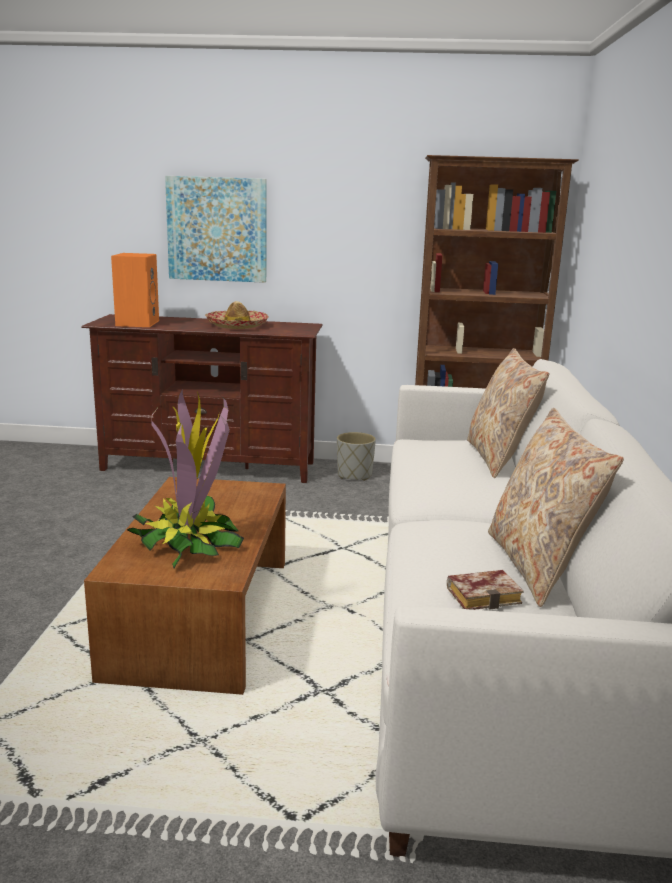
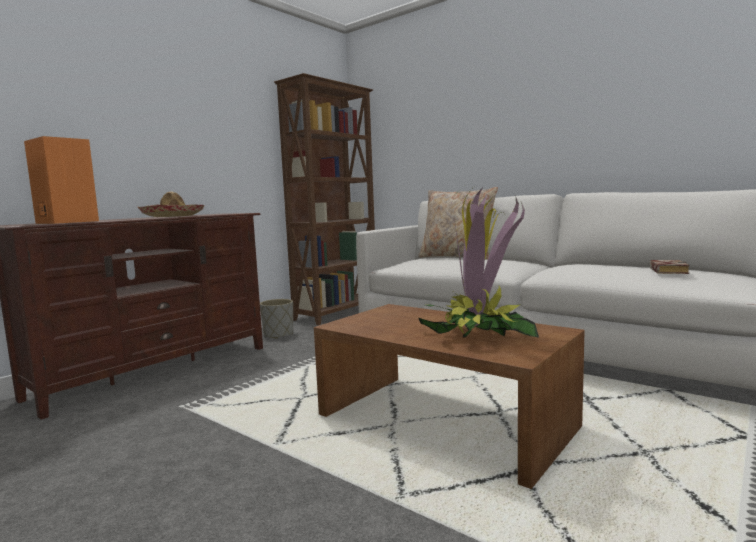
camera: 55 degrees left, 10 degrees down
picture [165,176,267,283] -> none
beige pillow [488,408,624,607] -> none

